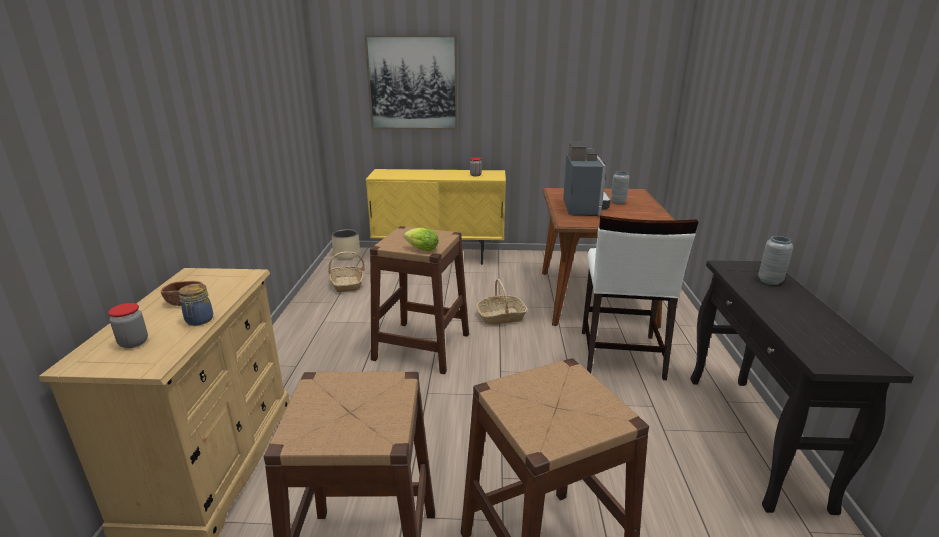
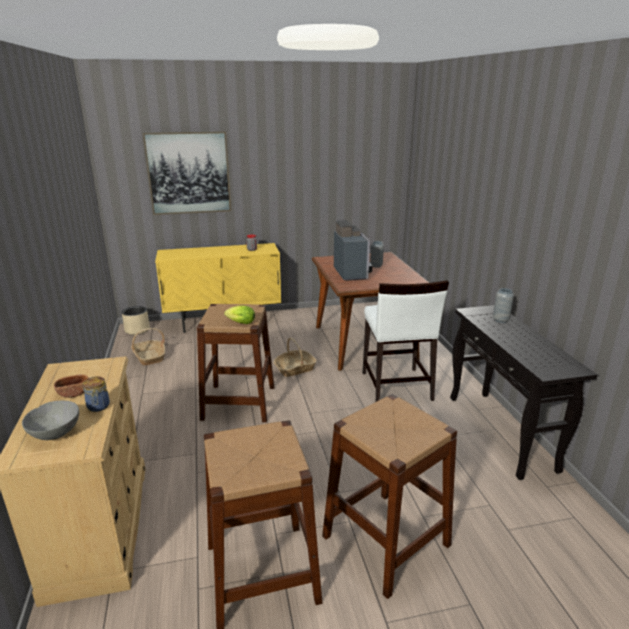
camera: 15 degrees left, 0 degrees up
jar [108,303,148,348] -> grey bowl [22,401,79,440]

